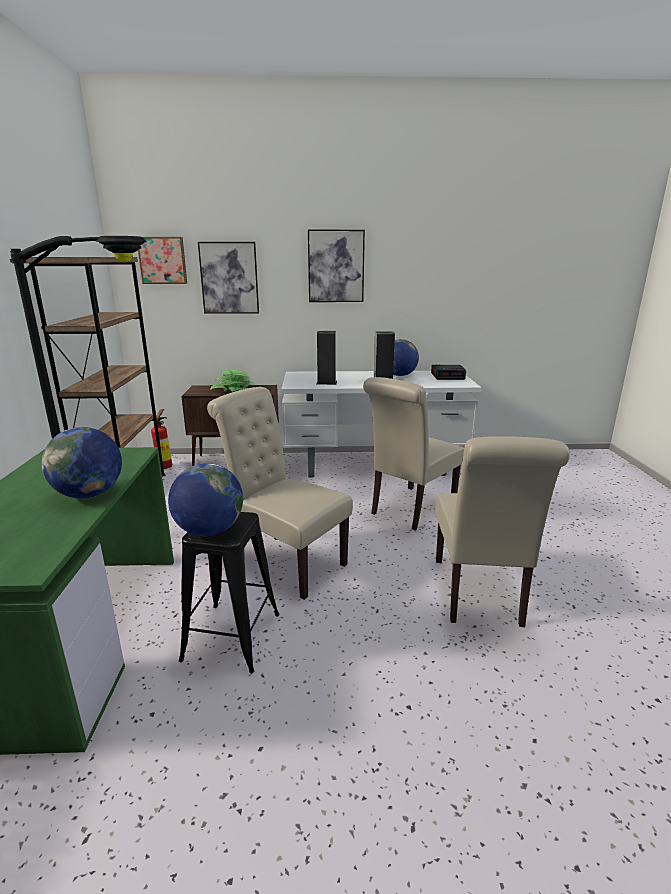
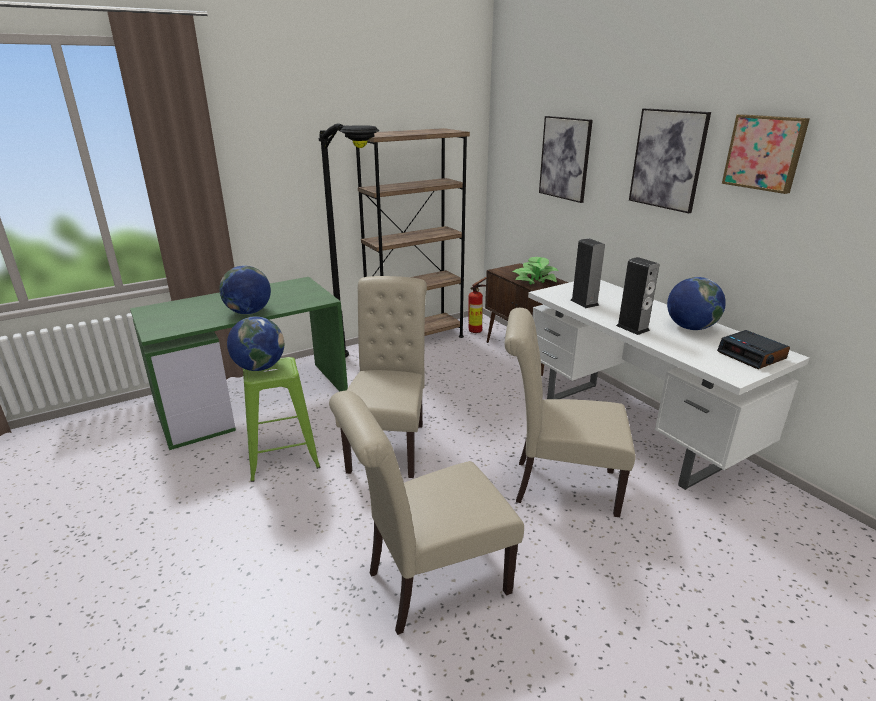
camera: 60 degrees right, 5 degrees up
picture [138,237,187,284] -> picture moved to [722,114,810,194]
black stool [179,512,280,674] -> green stool [243,357,320,482]

